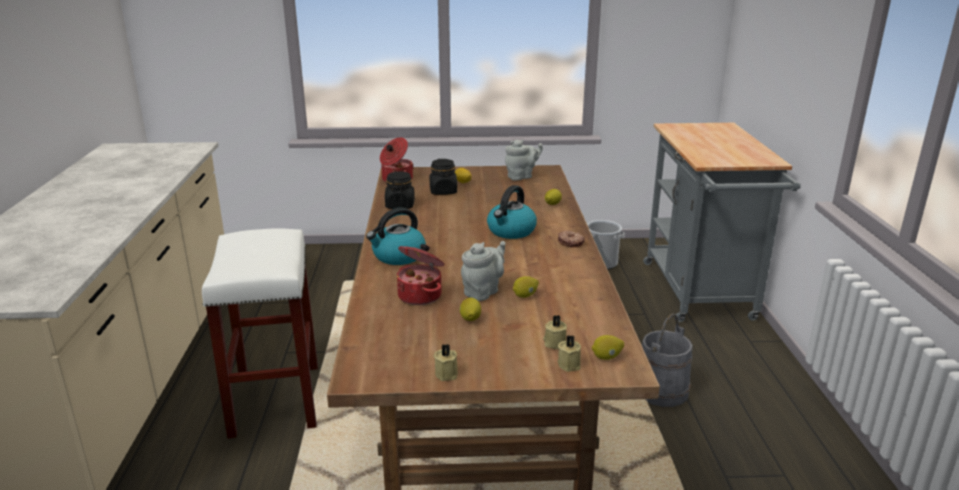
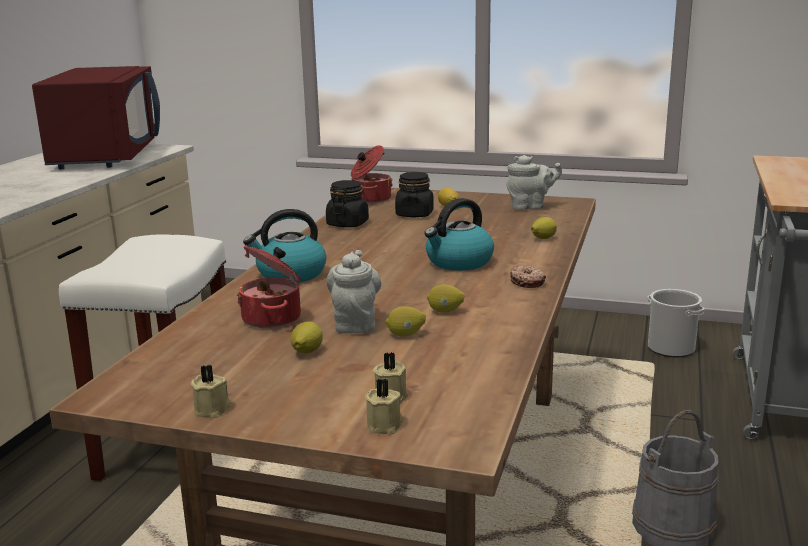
camera: 20 degrees right, 5 degrees down
grey teapot [461,241,506,301] -> grey teapot turned 60 degrees counterclockwise [326,250,381,333]
lemon [592,335,624,360] -> lemon moved to [427,285,465,313]
none -> red microwave [32,66,160,170]

